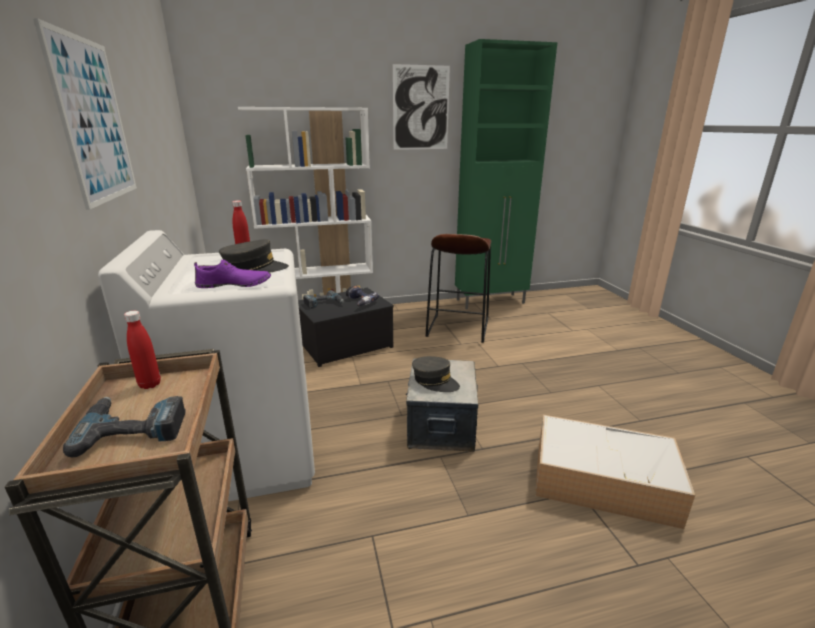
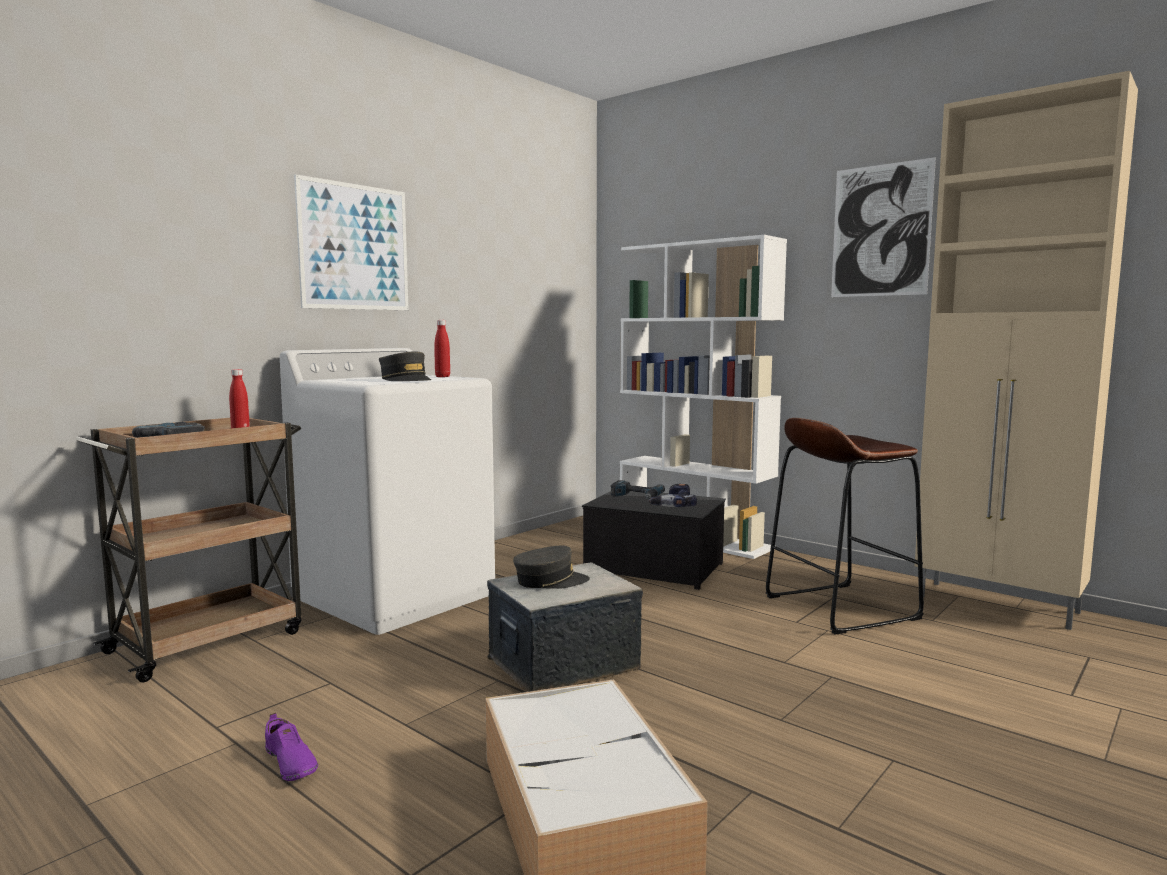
camera: 55 degrees right, 15 degrees down
purple shoe [194,260,271,288] -> purple shoe moved to [265,713,318,781]
grey cap [412,356,460,392] -> grey cap turned 105 degrees counterclockwise [513,546,590,589]
green cabinet [455,39,557,309] -> beige cabinet [915,71,1138,630]

